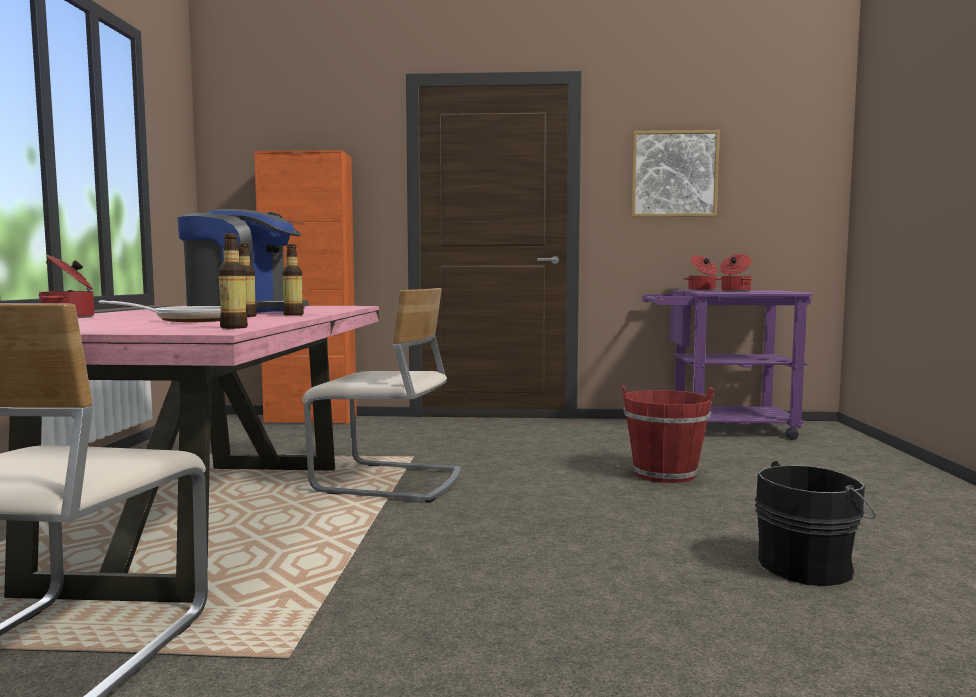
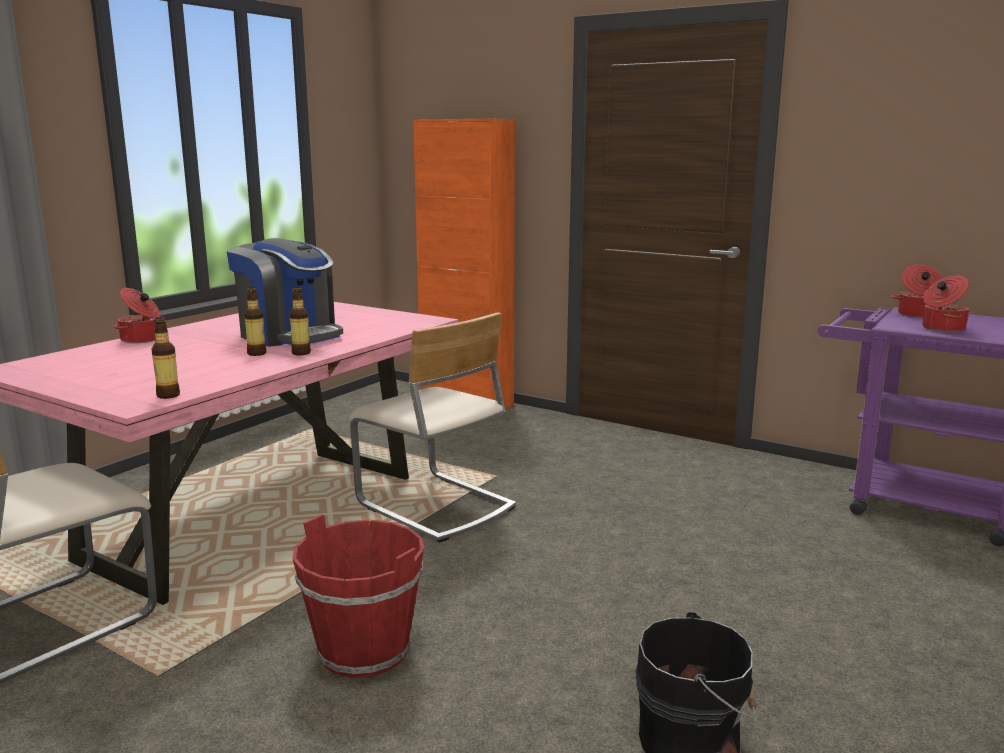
camera: 30 degrees right, 10 degrees up
frying pan [99,300,221,322] -> none
red bucket [622,385,714,483] -> red bucket moved to [292,514,424,678]
picture [631,130,720,217] -> none

